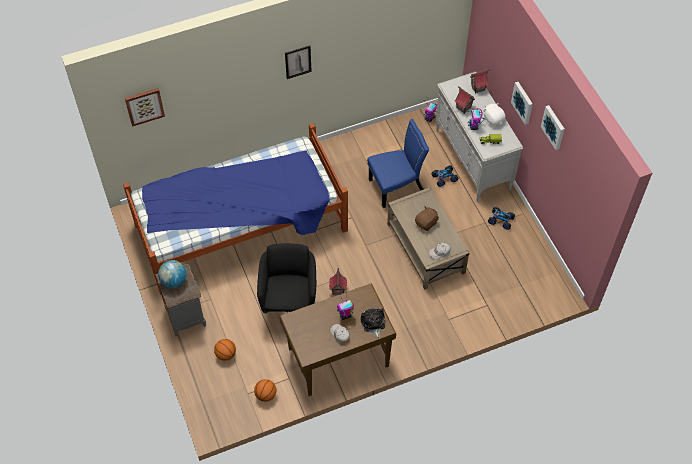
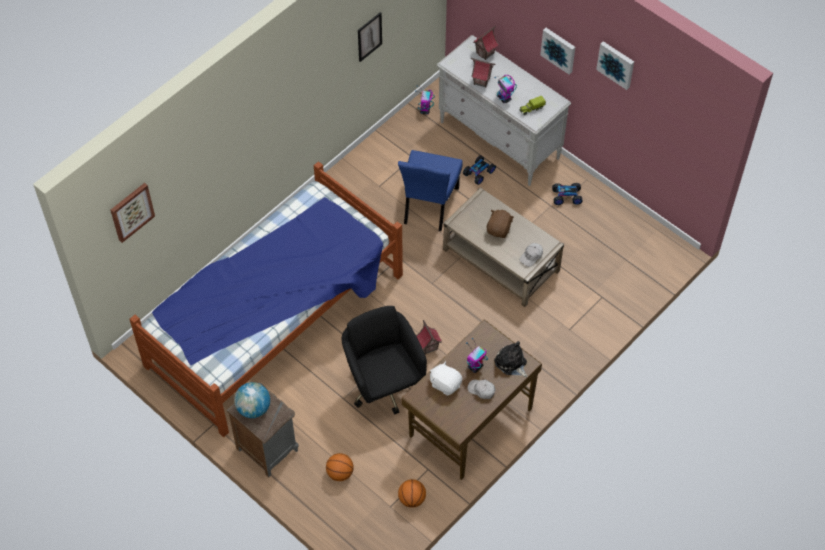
camera: 25 degrees left, 0 degrees up
picture [285,46,312,79] -> picture moved to [358,12,382,62]
blue chair [367,119,429,208] -> blue chair turned 150 degrees clockwise [398,150,463,231]
white plush toy [483,103,506,126] -> white plush toy moved to [430,361,462,395]

